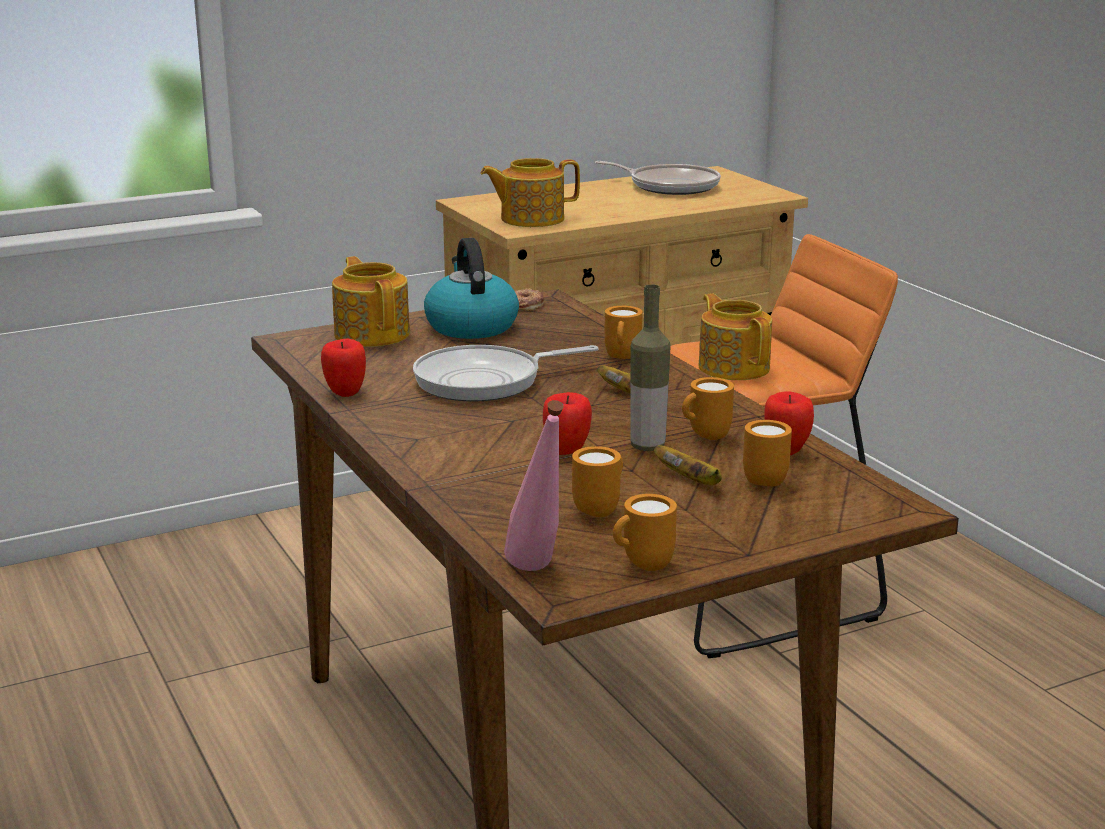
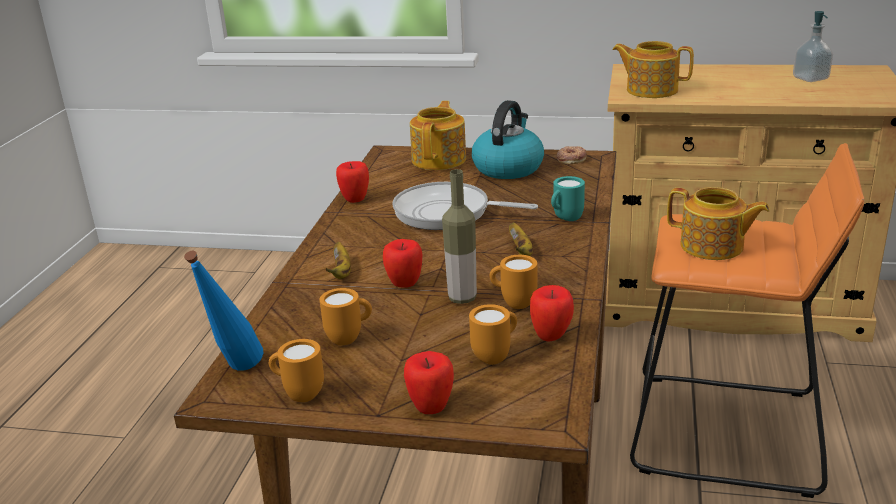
camera: 40 degrees right, 5 degrees up
pink bottle [504,400,564,571] -> blue bottle [184,251,263,371]
frying pan [595,161,721,195] -> soap dispenser [793,11,833,82]
orange mug [604,306,643,359] -> turquoise mug [551,176,585,221]
banana [654,445,722,485] -> banana moved to [326,242,351,279]
teapot [699,293,772,380] -> teapot turned 105 degrees clockwise [667,187,770,260]
none -> apple [404,351,454,414]

